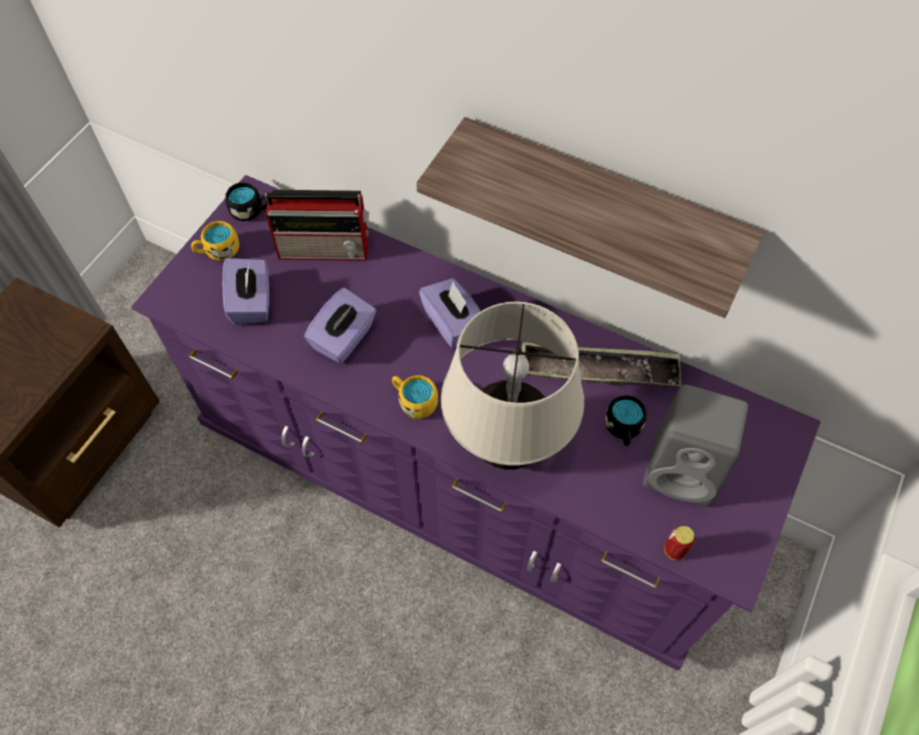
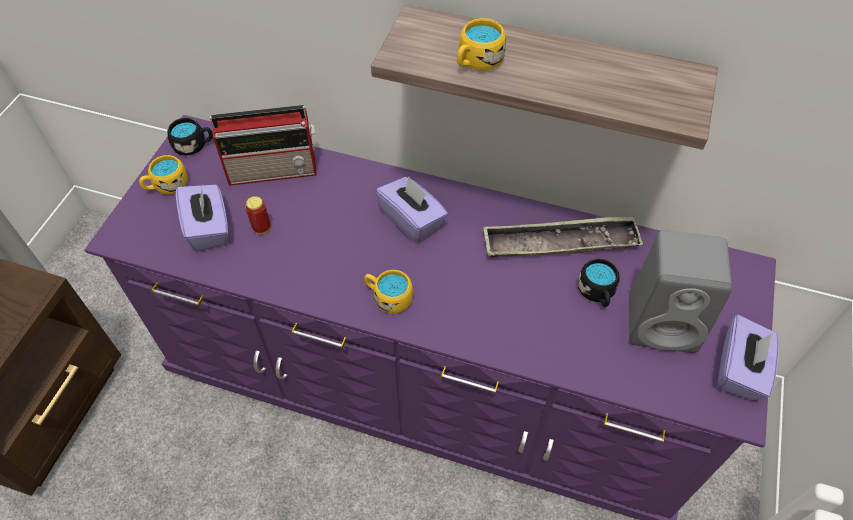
camera: 10 degrees left, 5 degrees down
purple tissue box [304,288,377,363] -> purple tissue box moved to [717,315,779,401]
beige table lamp [441,302,584,470] -> none
can [664,526,695,560] -> can moved to [245,196,271,234]
none -> yellow mug [457,18,506,71]

